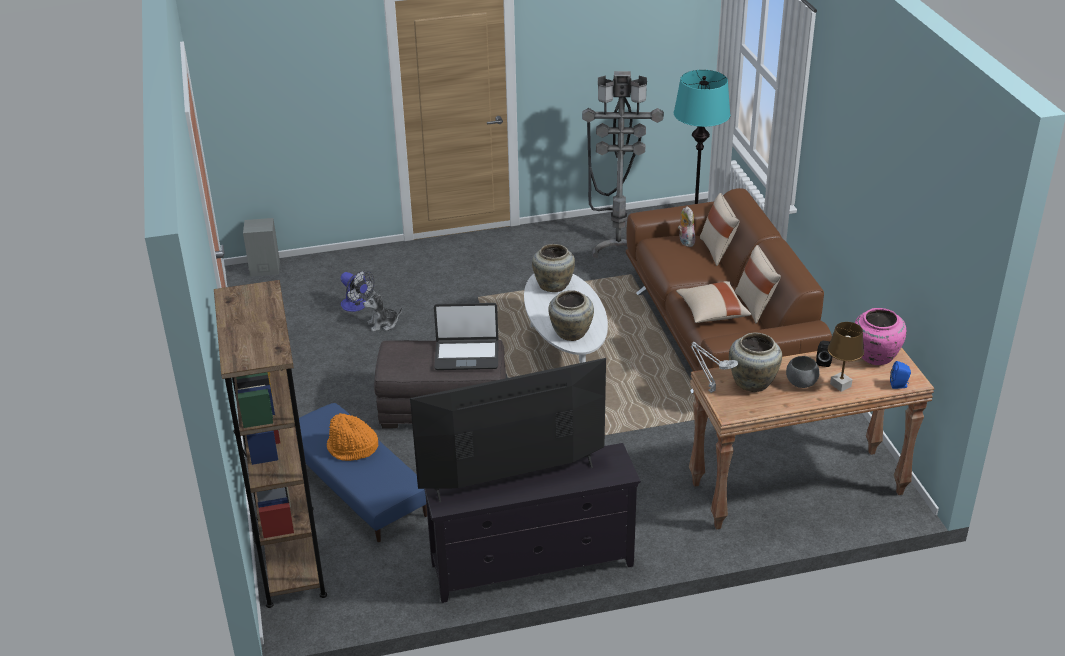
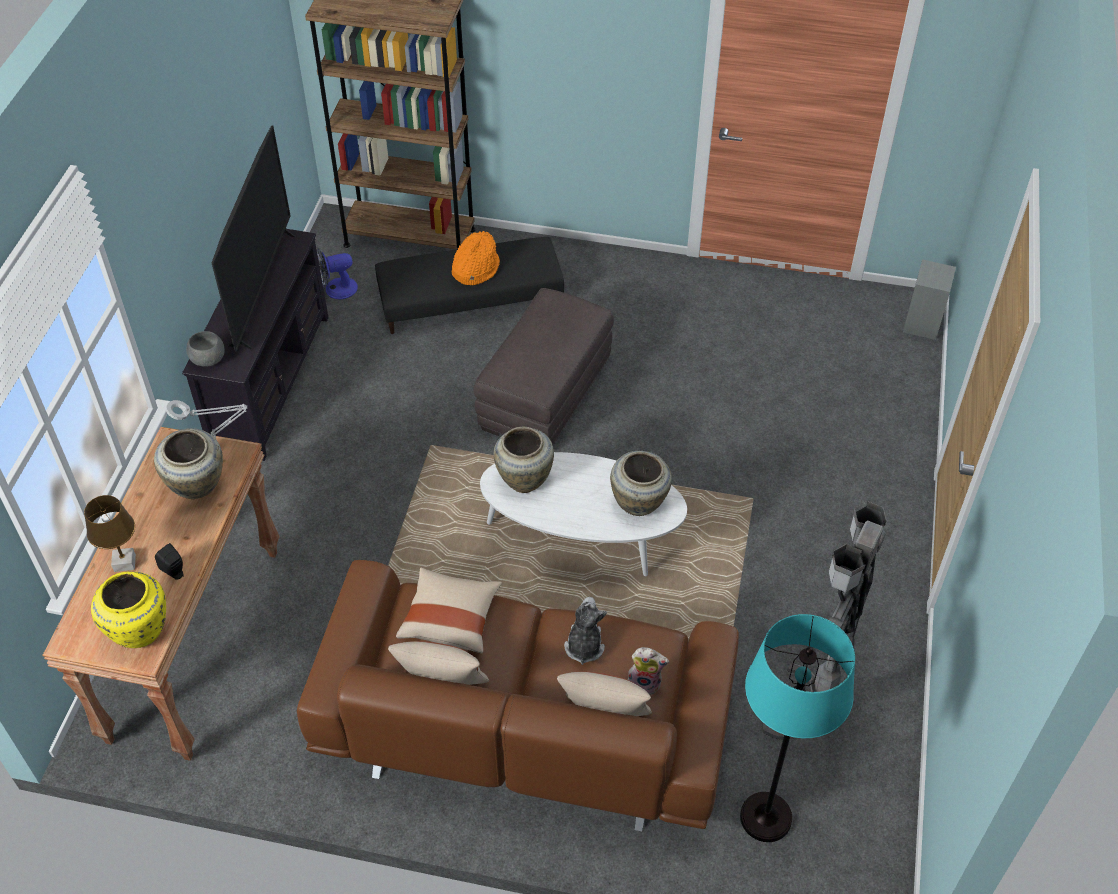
camera: 115 degrees right, 15 degrees up
blue ottoman [299,403,427,542] -> black ottoman [375,237,564,334]
fan [341,270,374,312] -> fan moved to [316,247,358,299]
plush toy [363,290,402,332] -> plush toy moved to [564,597,607,665]
laptop [434,303,498,370] -> none
grey bowl [786,356,820,388] -> grey bowl moved to [186,331,225,367]
pink vase [855,308,906,365] -> yellow vase [91,572,166,648]
blue speaker [890,361,911,389] -> none

